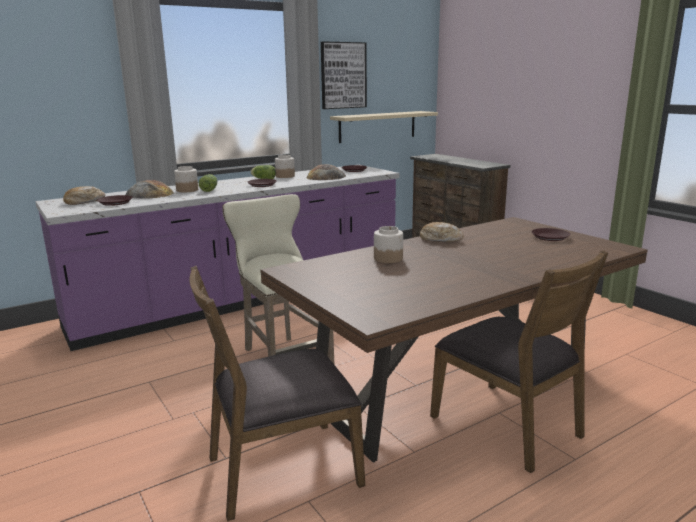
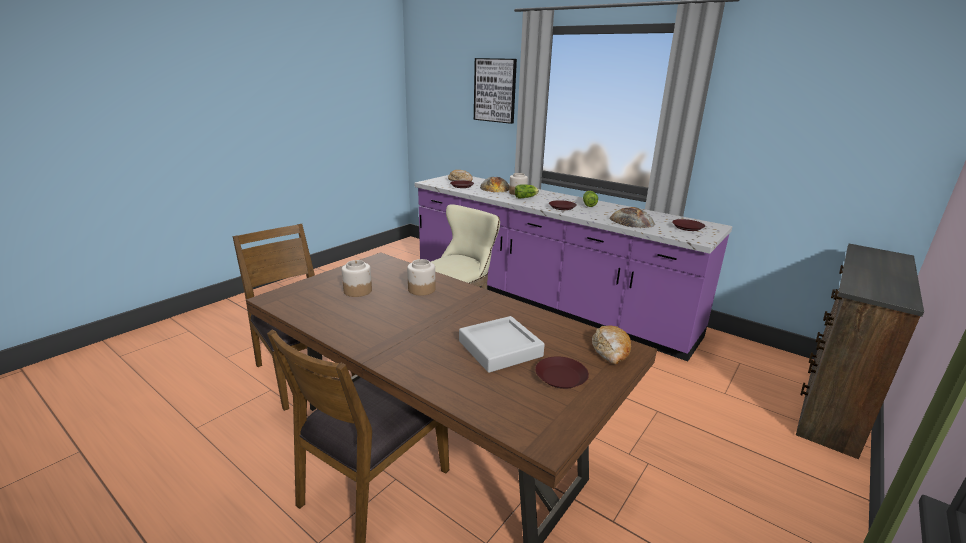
camera: 70 degrees right, 5 degrees up
jar [275,155,295,178] -> jar moved to [342,260,372,297]
picture [321,41,367,109] -> picture moved to [474,58,517,124]
beige shelf [330,111,438,143] -> none
bread [420,222,464,242] -> bread moved to [592,326,631,364]
none -> grey tray [459,316,545,373]

